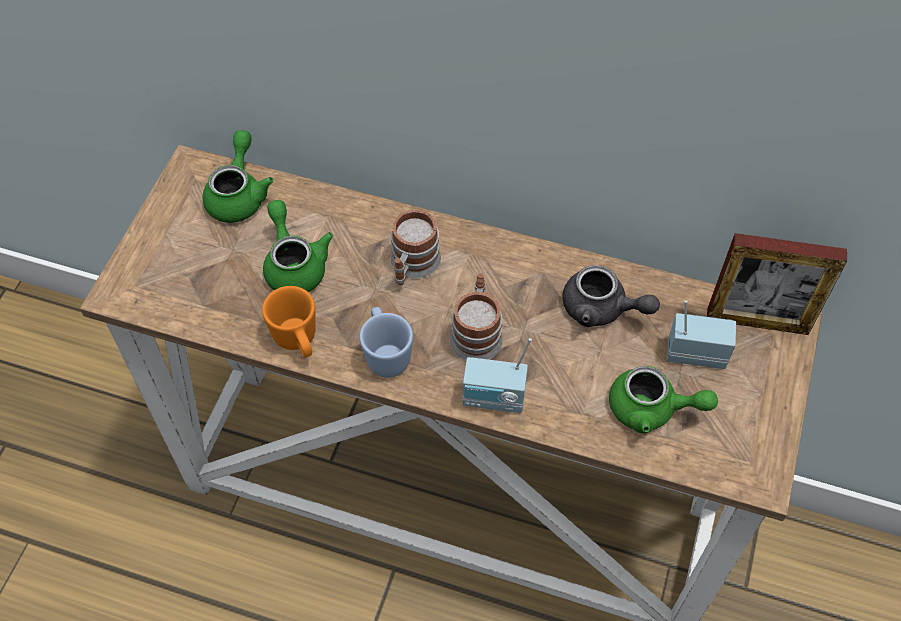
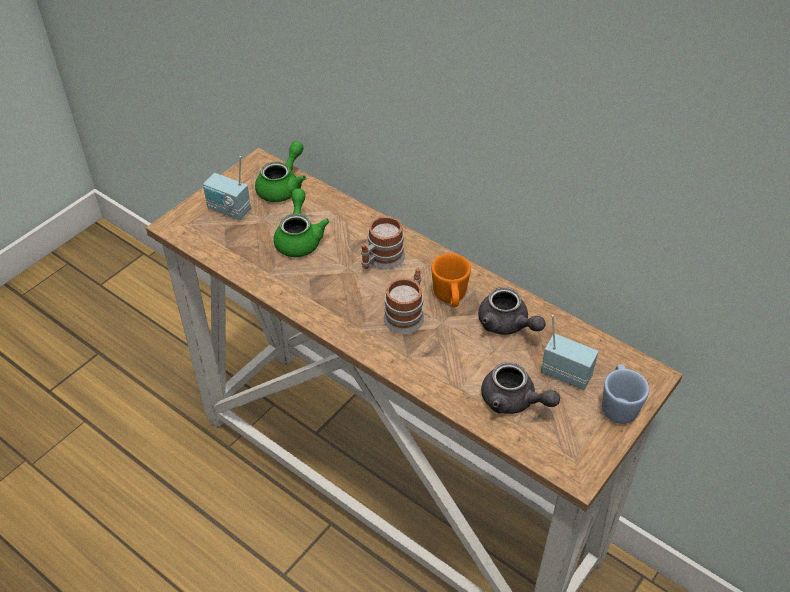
camera: 20 degrees right, 10 degrees down
orange mug [262,286,316,358] -> orange mug moved to [431,253,471,307]
blue mug [359,307,413,378] -> blue mug moved to [602,364,649,424]
radio [463,338,532,413] -> radio moved to [203,156,251,220]
green teapot [609,366,718,433] -> grey teapot [481,362,560,414]
picture frame [707,233,847,335] -> none

